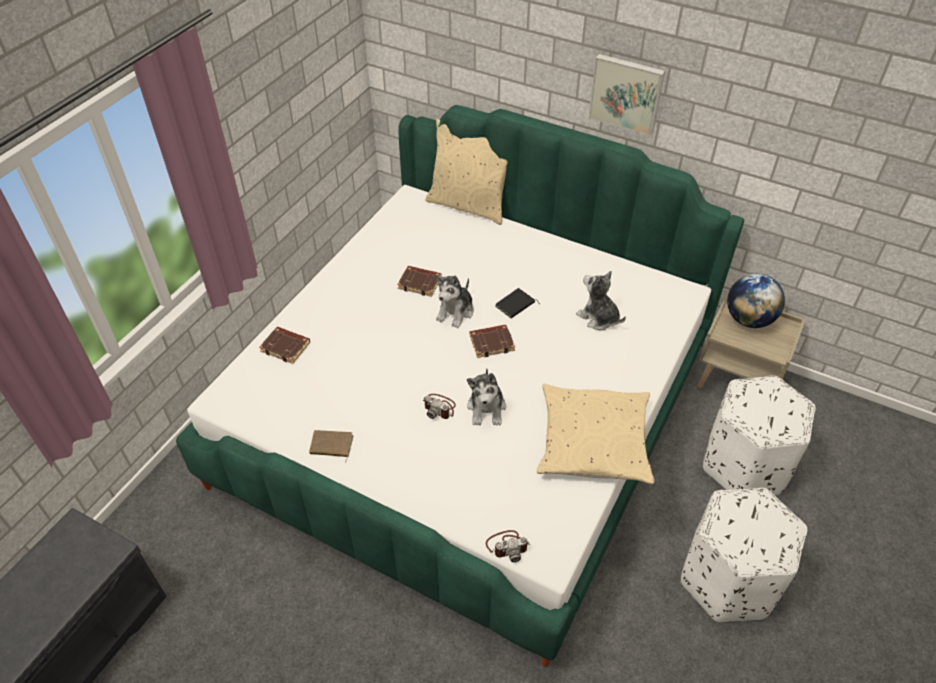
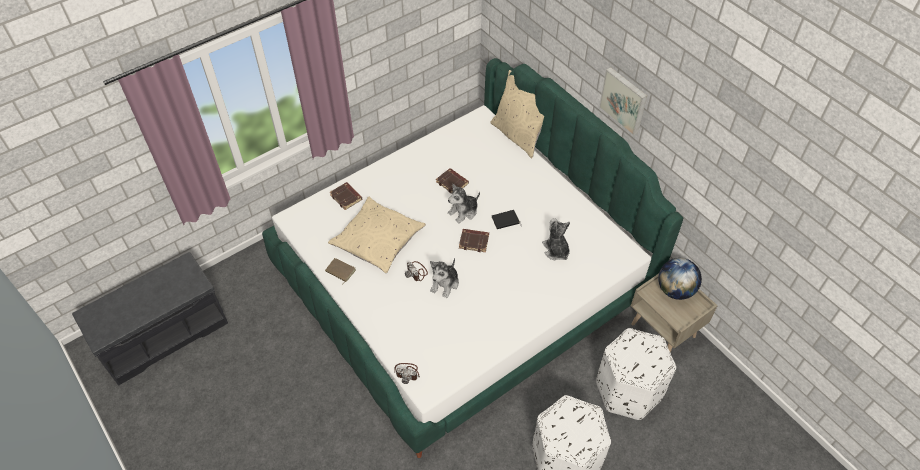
camera: 25 degrees right, 5 degrees up
beige pillow [537,384,654,484] -> beige pillow moved to [328,197,426,273]

